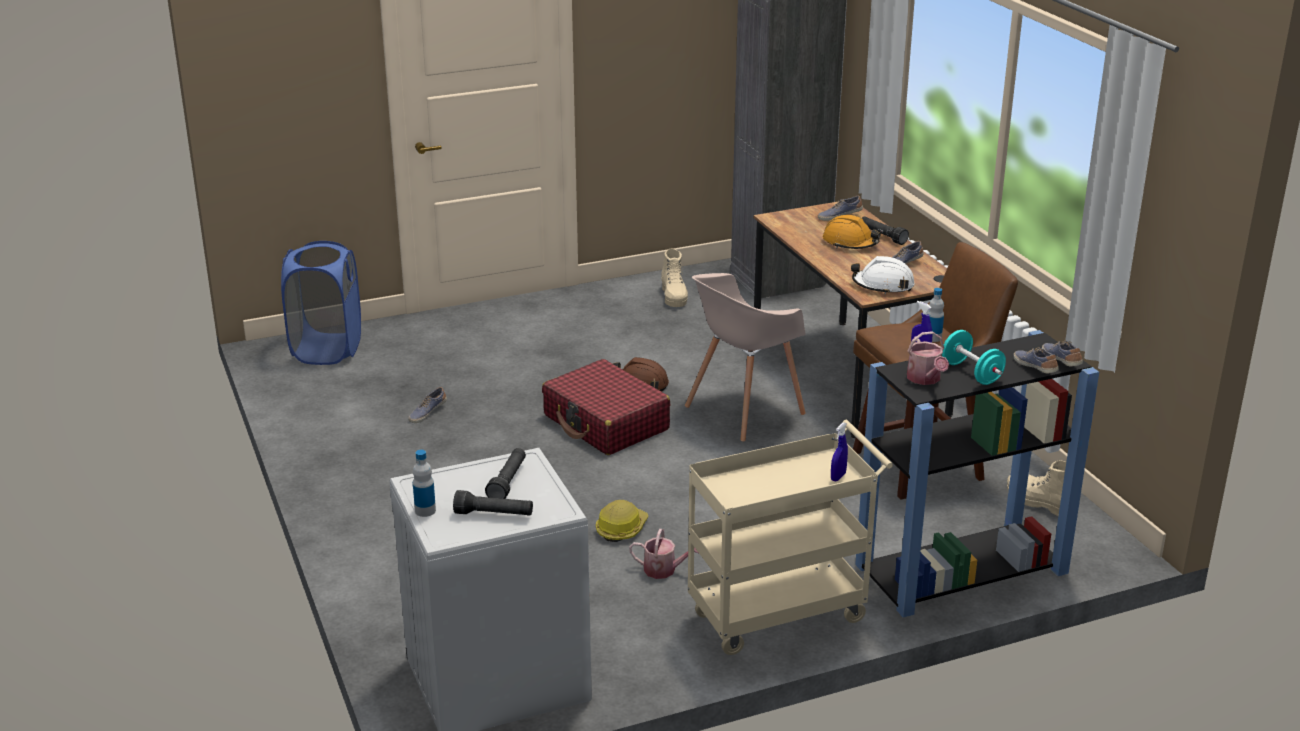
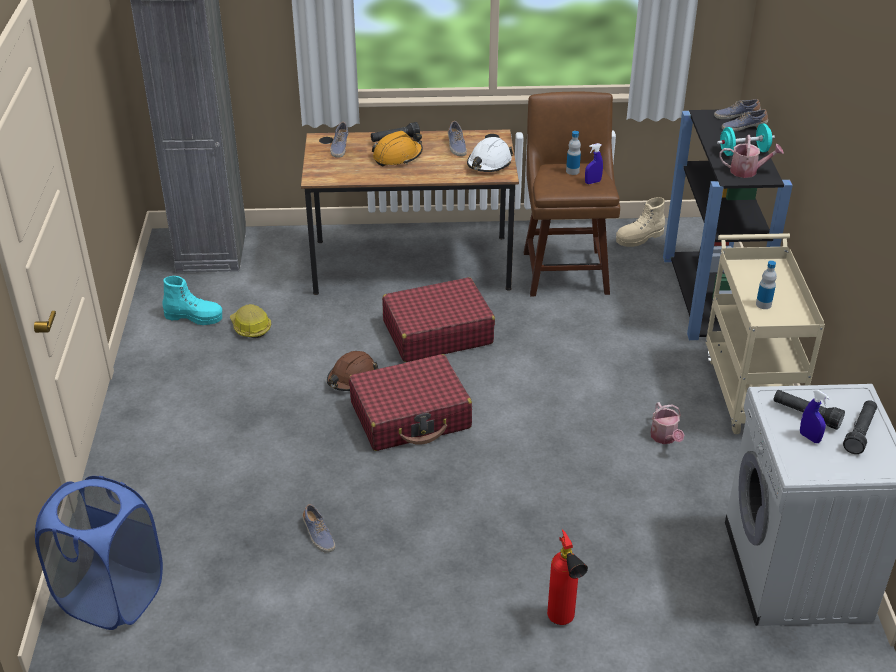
camera: 70 degrees left, 10 degrees up
bottle [413,450,436,517] -> bottle moved to [756,260,777,309]
hard hat [596,500,648,542] -> hard hat moved to [230,304,271,338]
watering can [629,529,698,579] -> watering can turned 135 degrees clockwise [651,402,684,444]
beige boot [661,248,688,307] -> turquoise boot [163,276,222,325]
beige chair [685,273,806,442] -> red suitcase [382,277,495,362]
blue spray bottle [831,422,848,481] -> blue spray bottle moved to [800,389,830,443]
none -> fire extinguisher [547,529,588,625]

